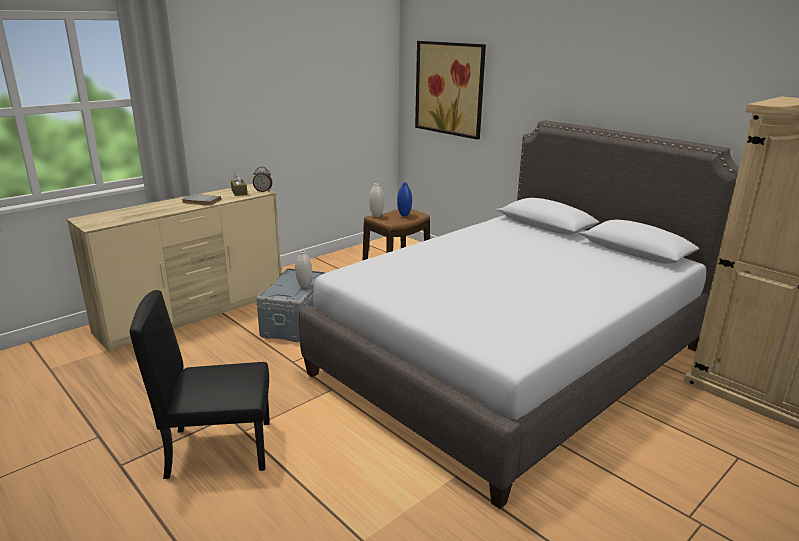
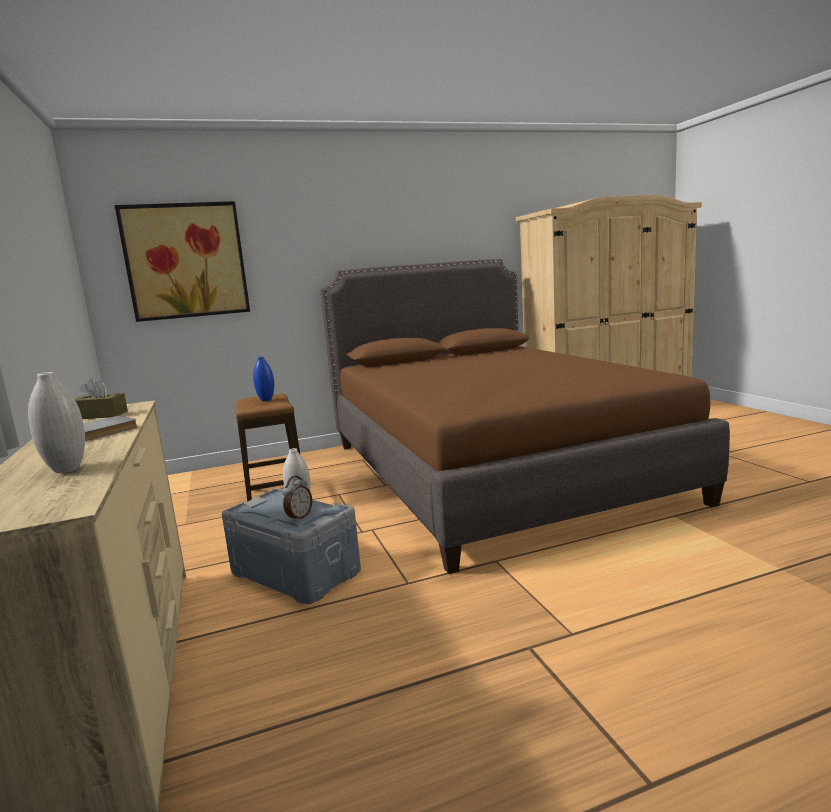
camera: 65 degrees left, 10 degrees down
black chair [130,290,270,479] -> none
alarm clock [253,167,272,192] -> alarm clock moved to [283,476,312,522]
grey bed [299,120,739,509] -> brown bed [320,259,730,574]
white vase [369,183,384,217] -> white vase moved to [28,372,85,473]

